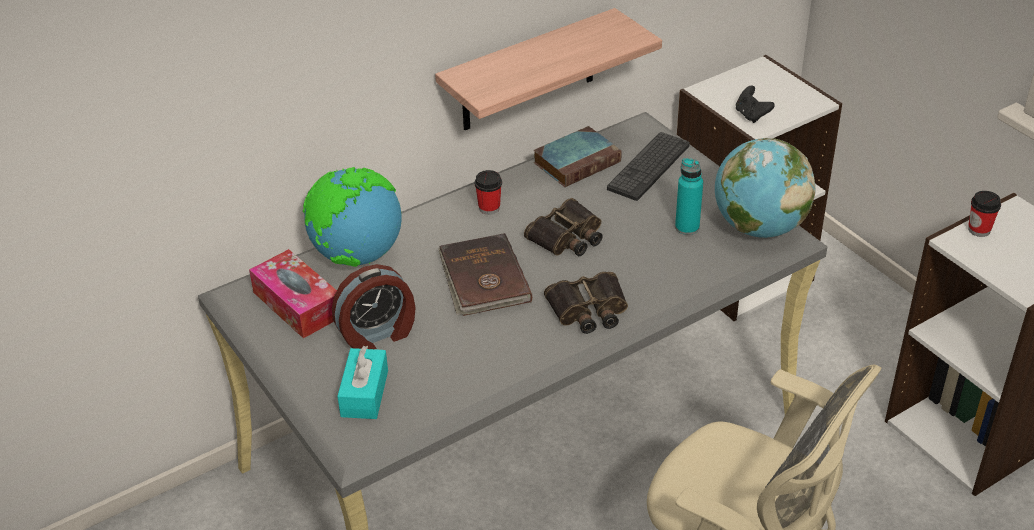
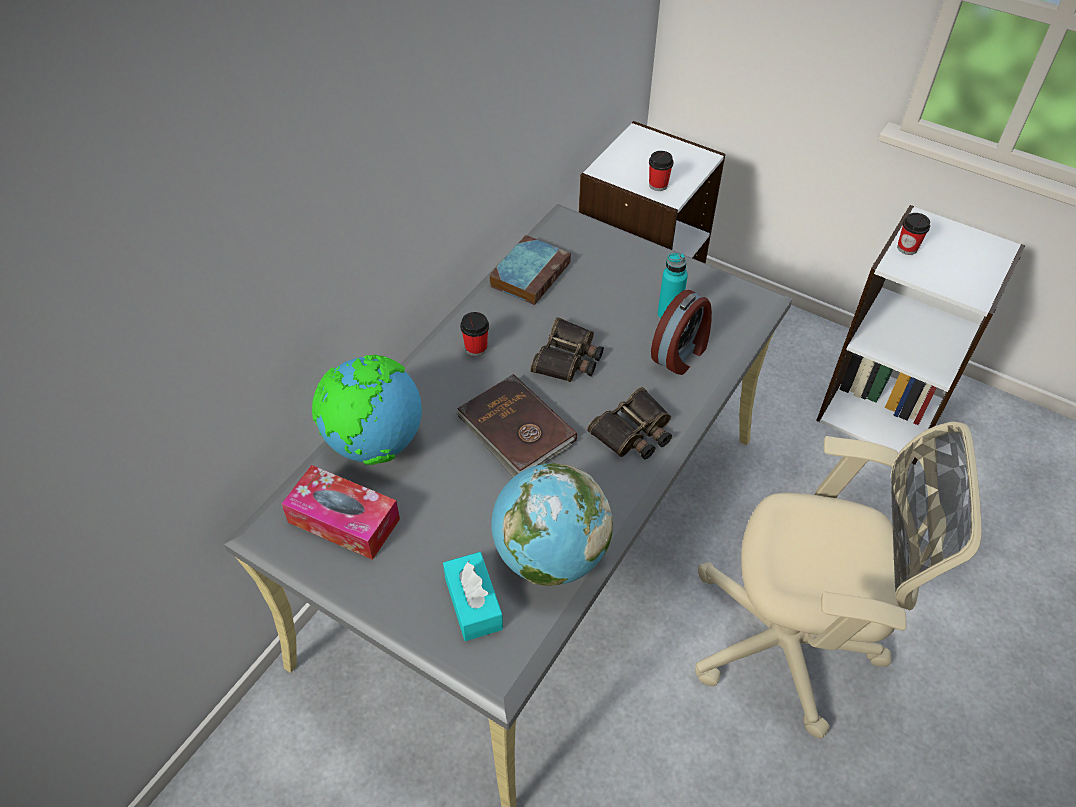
camera: 25 degrees left, 10 degrees up
alarm clock [332,264,416,349] -> alarm clock moved to [651,290,712,375]
shelf [435,8,662,130] -> none
keyboard [607,132,690,201] -> none
globe [715,138,815,238] -> globe moved to [491,463,613,586]
black game controller [736,86,775,123] -> cup [649,151,674,191]

